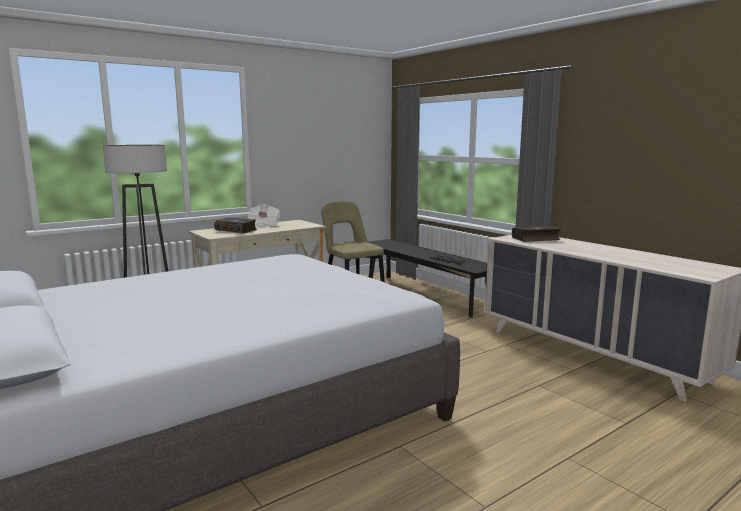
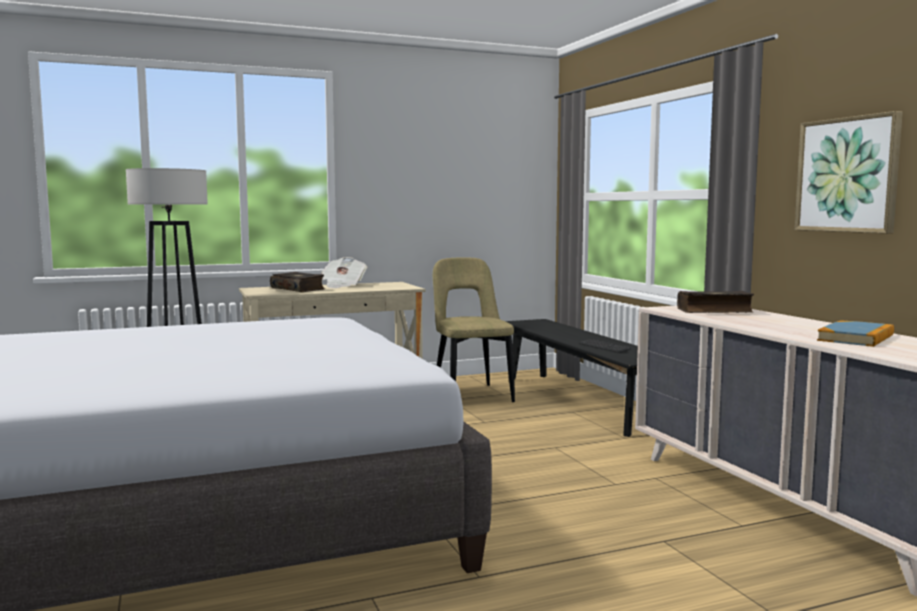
camera: 15 degrees right, 5 degrees down
none -> picture [794,111,903,233]
none -> book [817,320,894,347]

